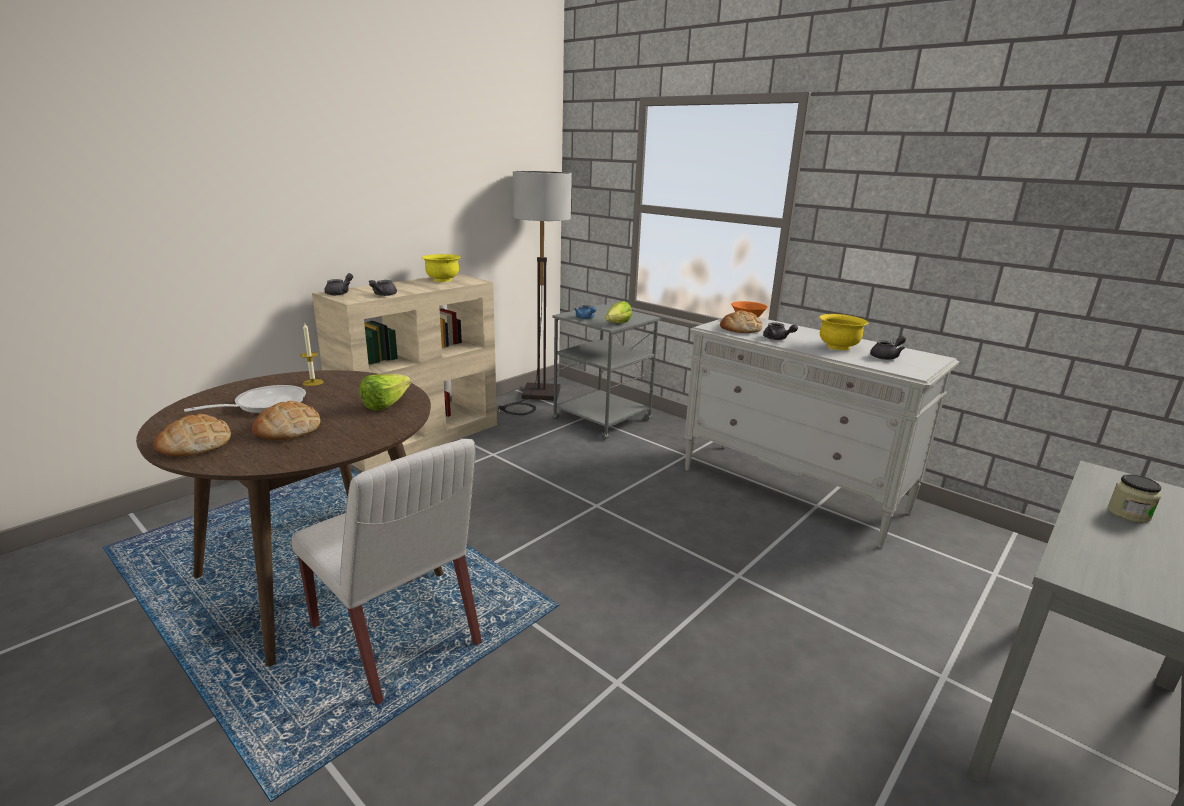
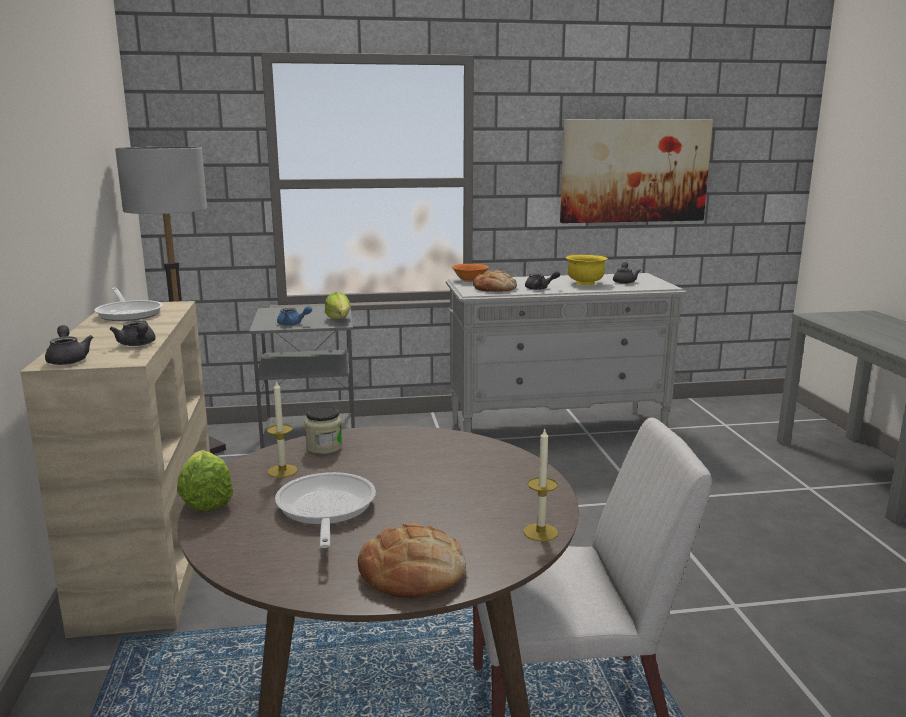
camera: 50 degrees left, 5 degrees down
bread [252,401,321,440] -> none
lettuce [360,374,411,411] -> lettuce moved to [177,450,234,511]
yellow bowl [422,254,460,282] -> frying pan [95,288,163,321]
jar [1108,474,1162,523] -> jar moved to [305,406,342,454]
none -> candle [523,427,558,541]
none -> picture [560,119,713,223]

